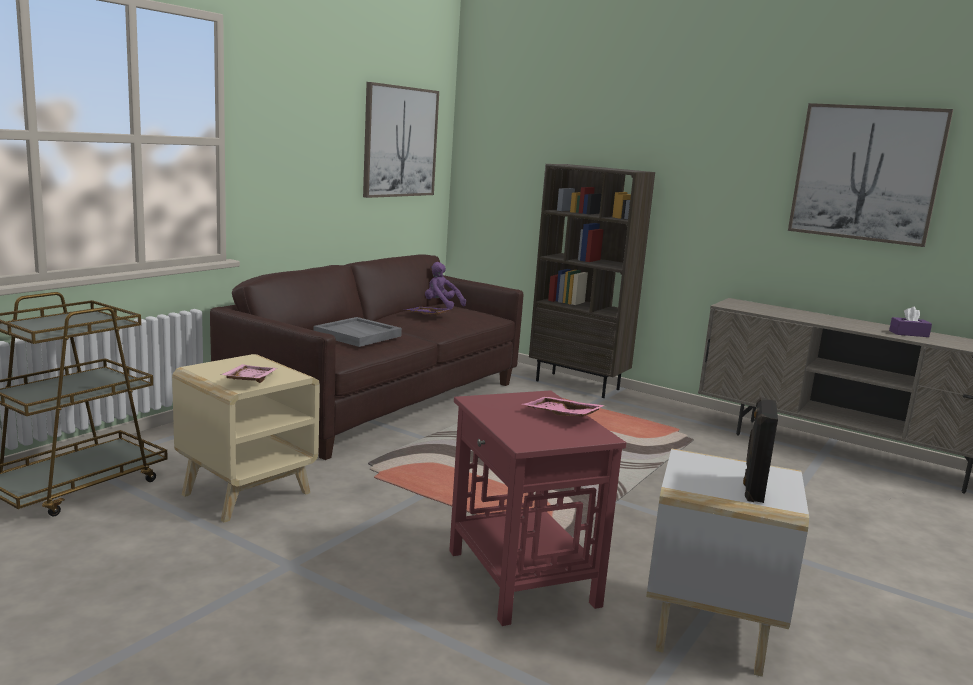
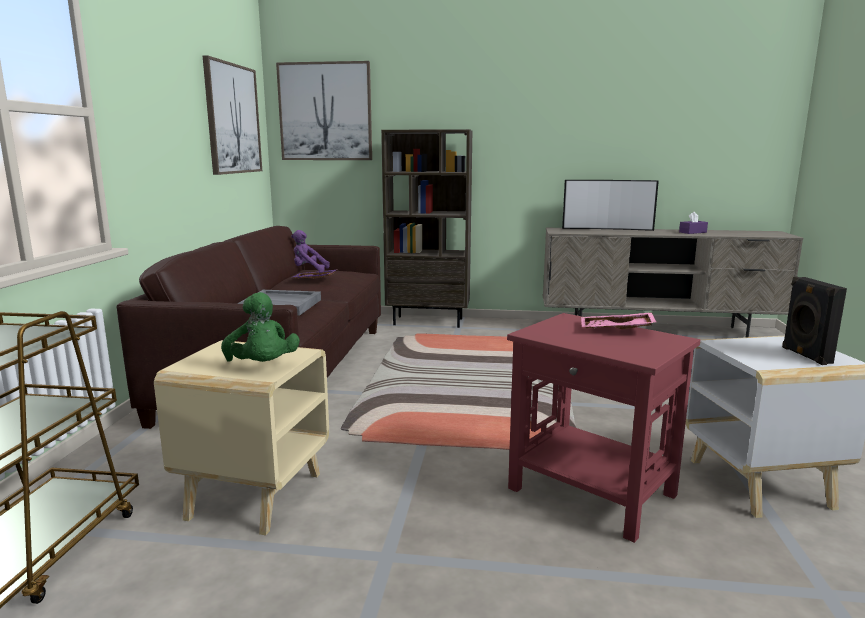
camera: 25 degrees left, 0 degrees up
pink tray [221,364,278,383] -> green plush toy [221,292,300,362]
picture [788,103,953,247] -> picture moved to [276,61,372,160]
none -> television [562,180,659,231]

